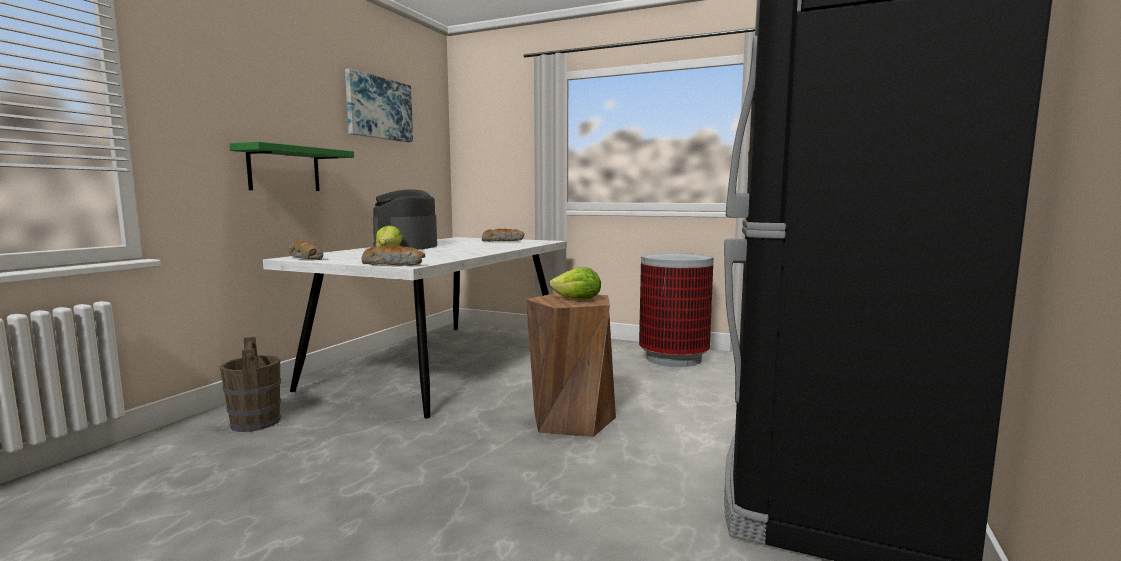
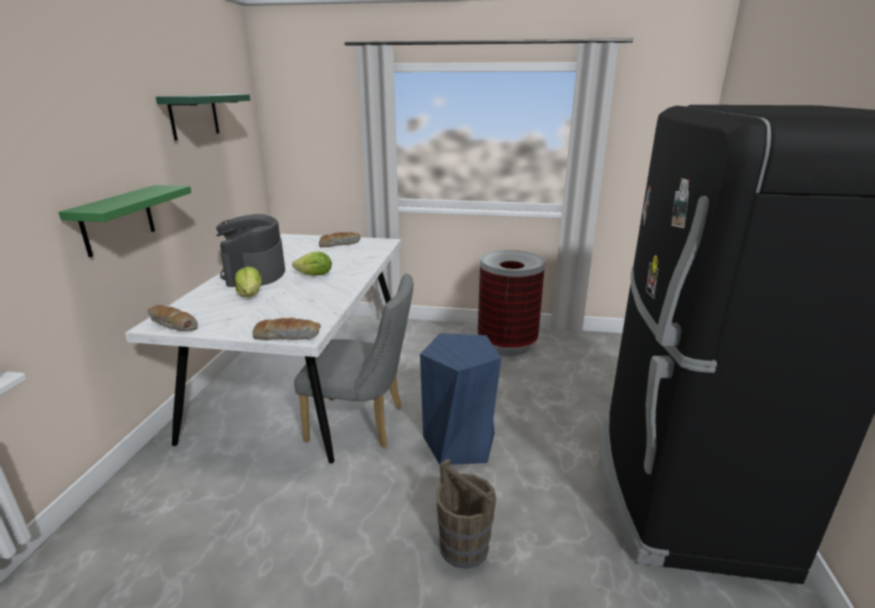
camera: 15 degrees left, 15 degrees up
brown bucket [220,337,281,432] -> brown bucket moved to [436,459,496,569]
picture [345,68,413,142] -> green shelf [156,94,250,141]
brown stool [526,293,616,437] -> blue stool [420,333,501,465]
lettuce [550,267,601,300] -> lettuce moved to [292,252,332,276]
none -> grey chair [294,273,414,448]

